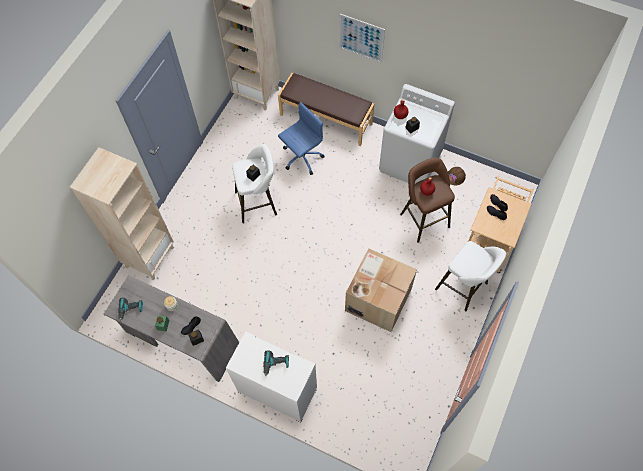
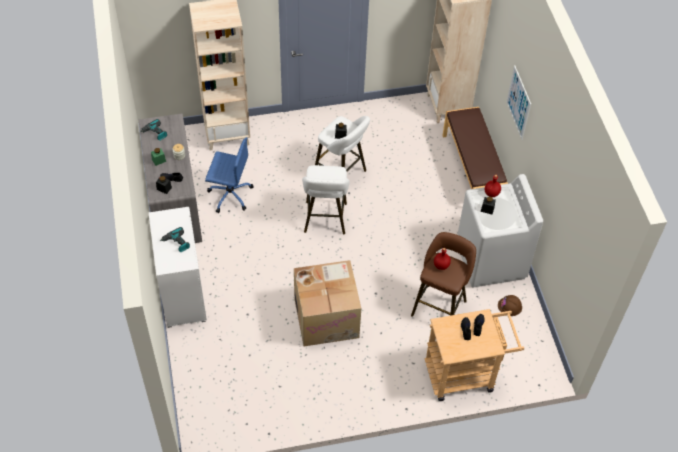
camera: 50 degrees right, 10 degrees down
blue office chair [278,102,325,175] -> blue office chair moved to [205,137,254,213]
white stool [435,241,506,311] -> white stool moved to [302,165,350,235]

